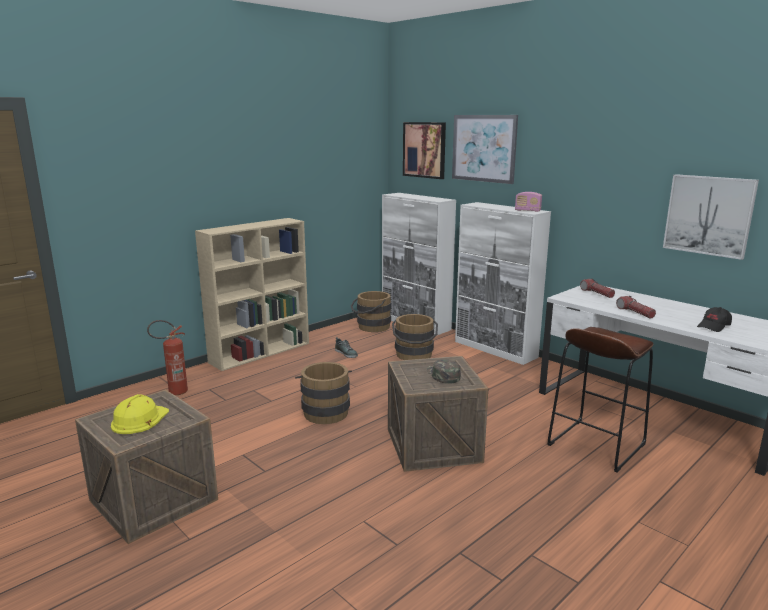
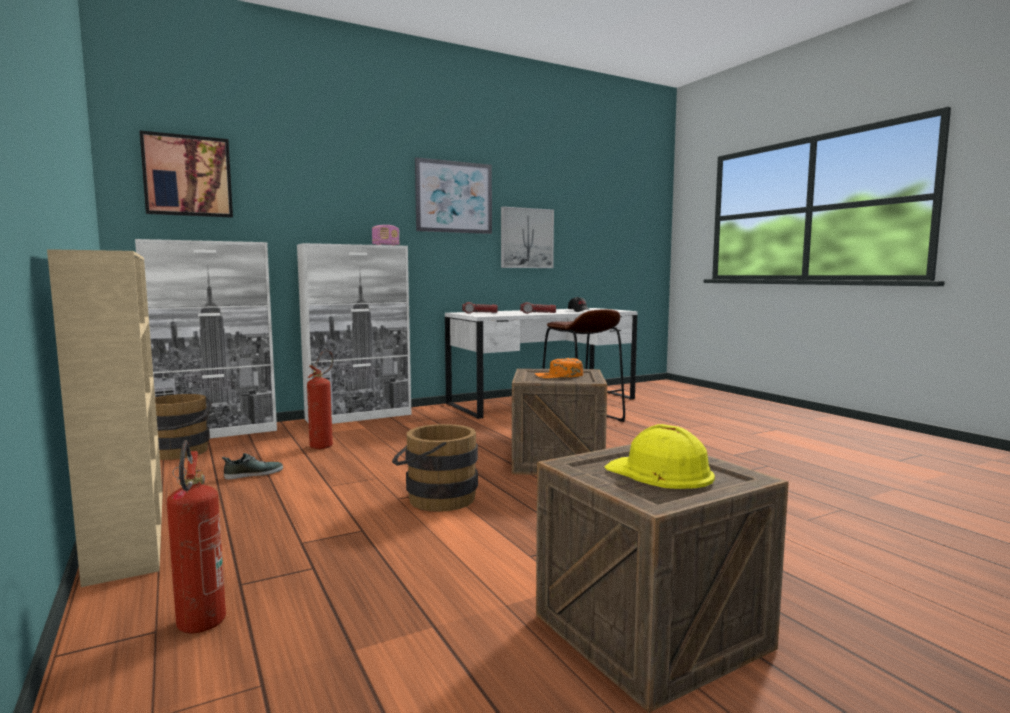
camera: 75 degrees left, 10 degrees down
brown bucket [392,314,438,360] -> fire extinguisher [307,350,334,449]
green cap [427,359,461,384] -> orange cap [535,358,583,378]
picture [452,115,518,184] -> picture moved to [415,157,492,234]

